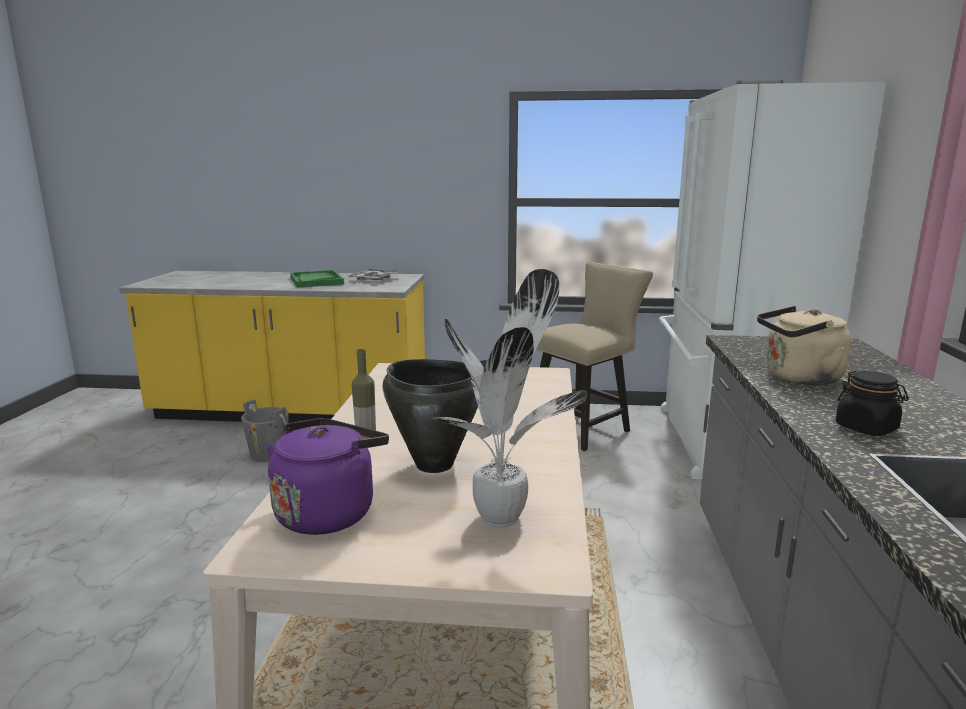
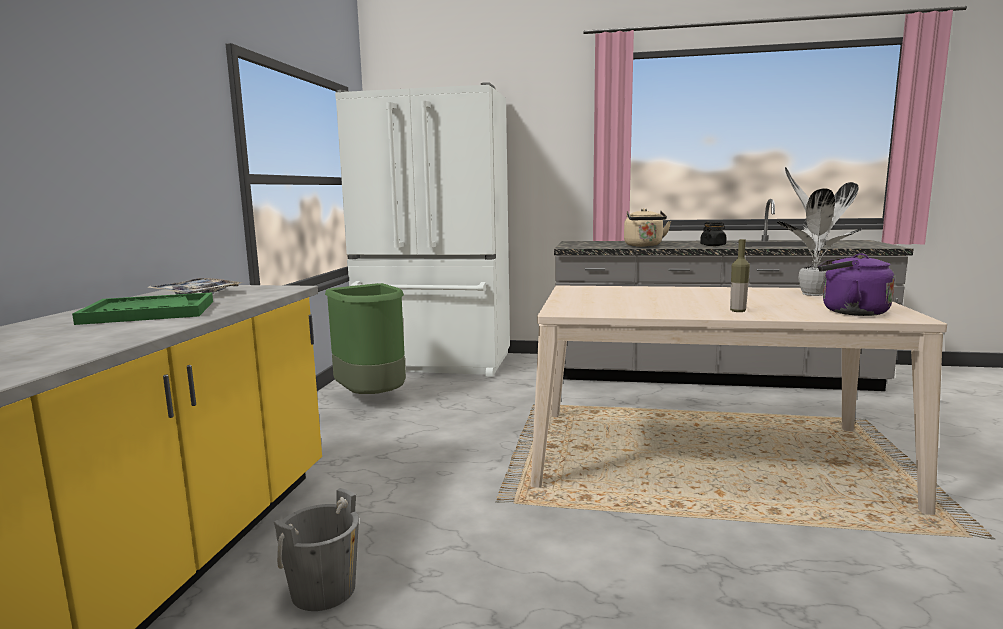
camera: 85 degrees left, 5 degrees down
black cooking pot [383,359,478,473] -> none
beige chair [536,262,653,451] -> green trash can [325,283,406,394]

